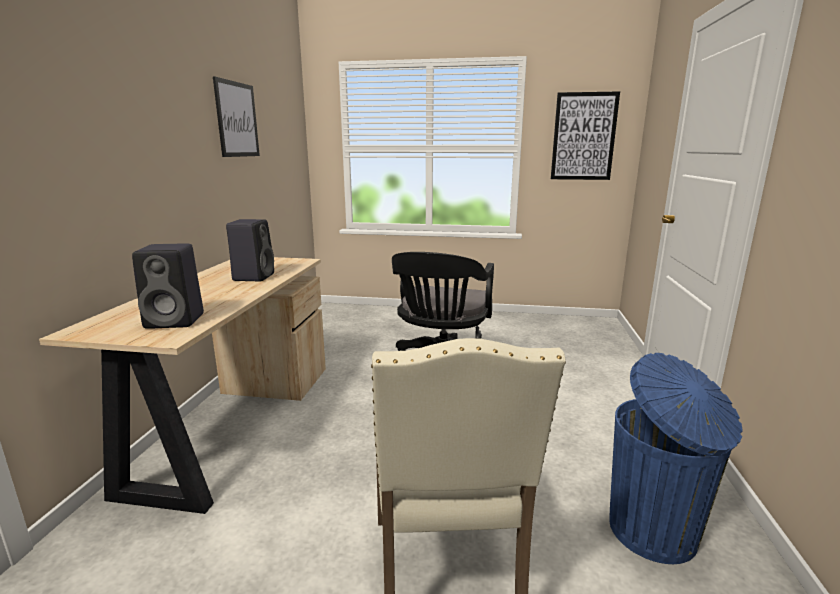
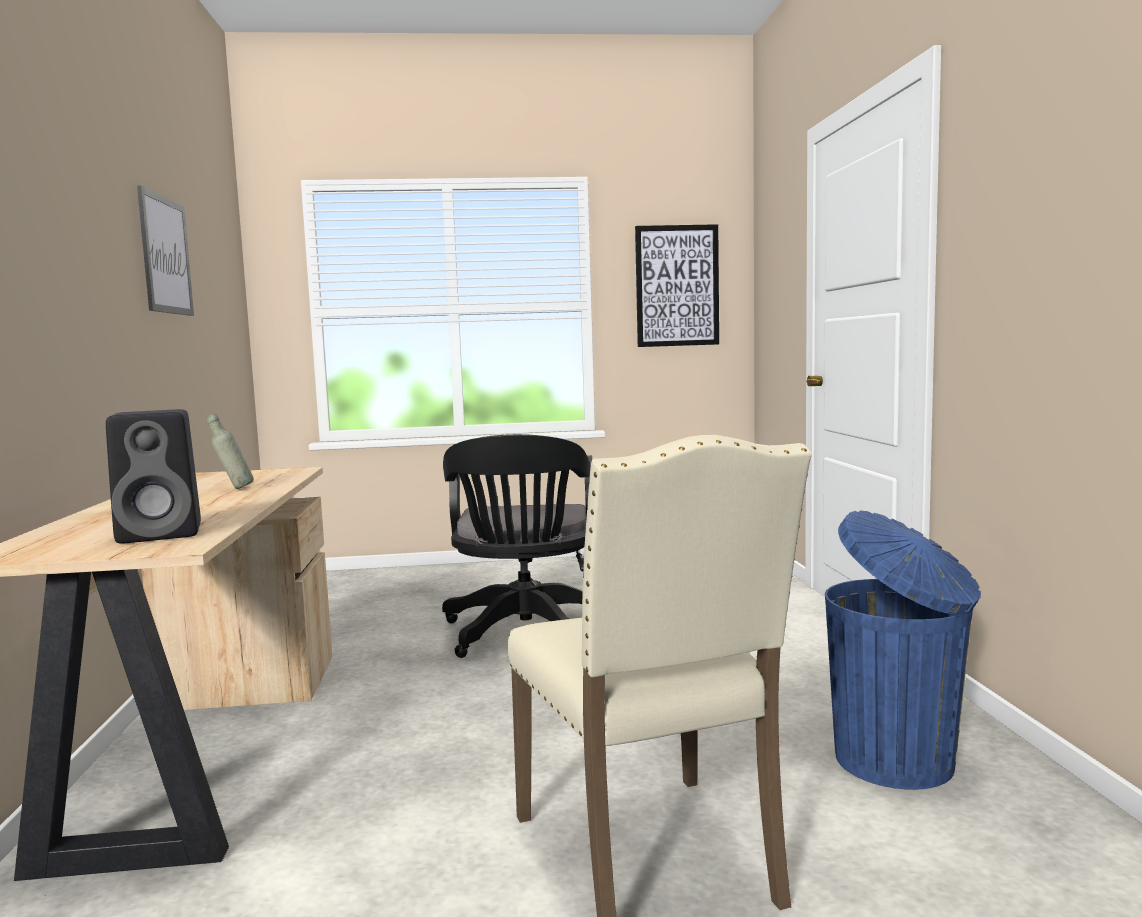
camera: 15 degrees left, 10 degrees down
black speaker [226,219,274,281] -> grey bottle [206,413,254,489]

